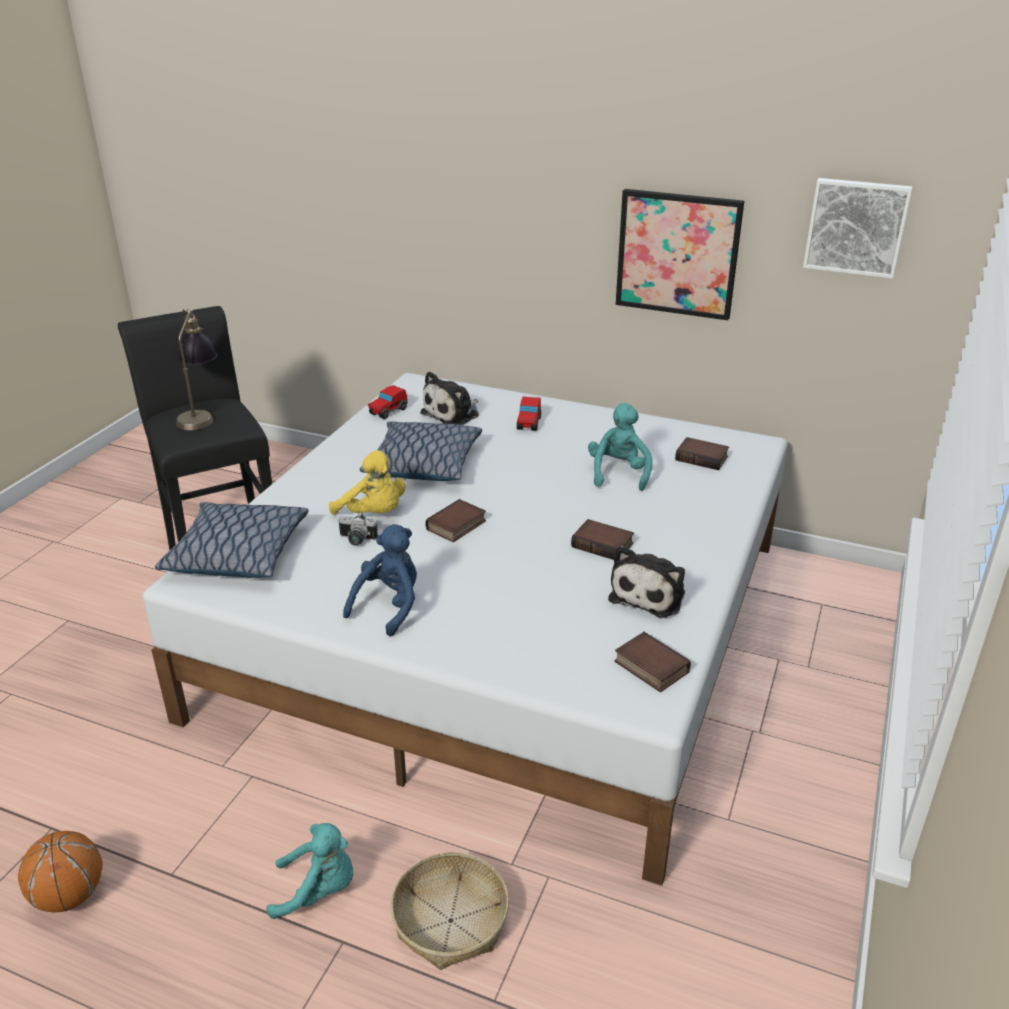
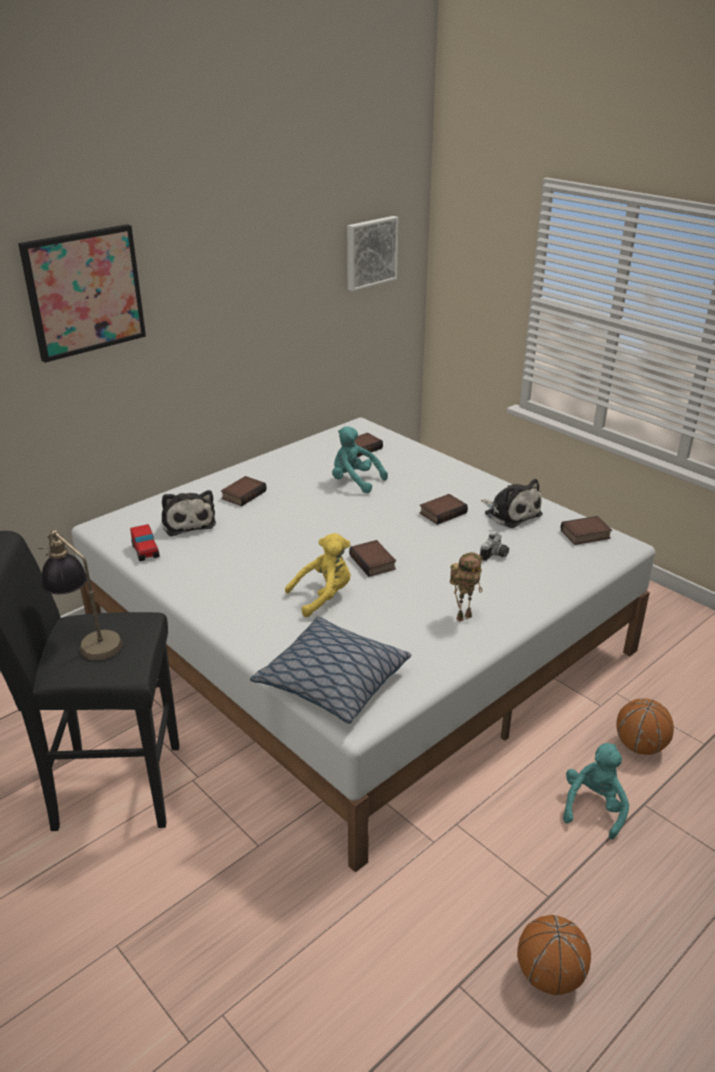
camera: 65 degrees left, 0 degrees up
camera [339,512,378,546] -> camera moved to [480,533,509,561]
blue plush toy [343,524,417,637] -> toy robot [450,552,483,622]
pillow [360,421,482,481] -> none
basket [391,852,509,970] -> basketball [616,698,674,755]
toy car [517,397,541,431] -> book [221,476,267,506]
picture [616,189,744,320] -> picture moved to [18,224,146,363]

